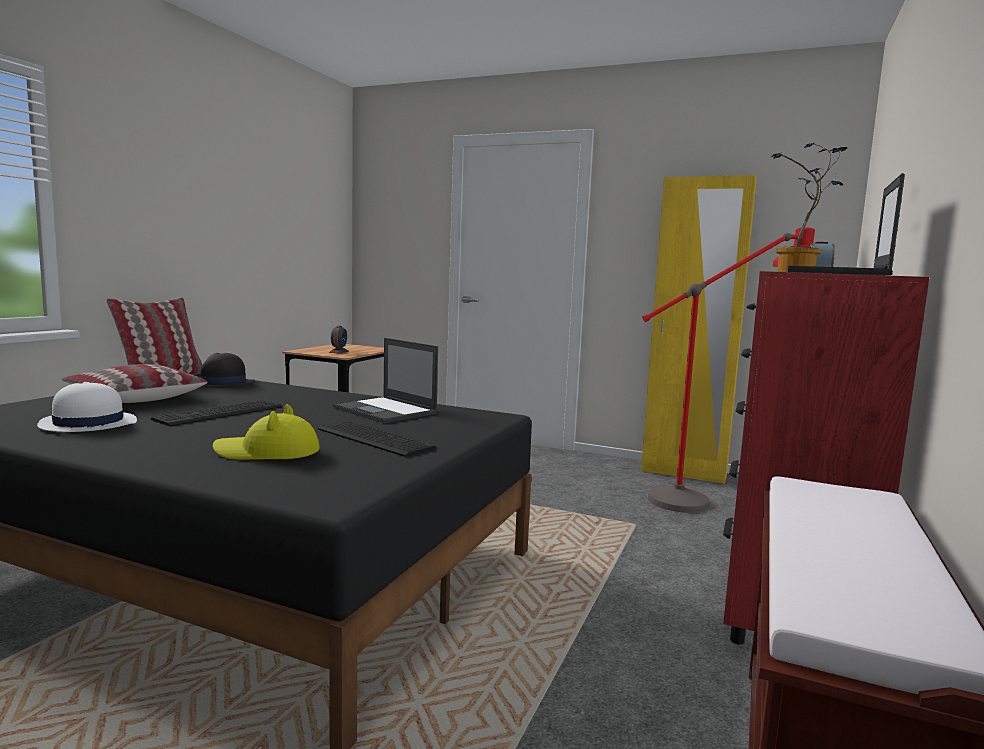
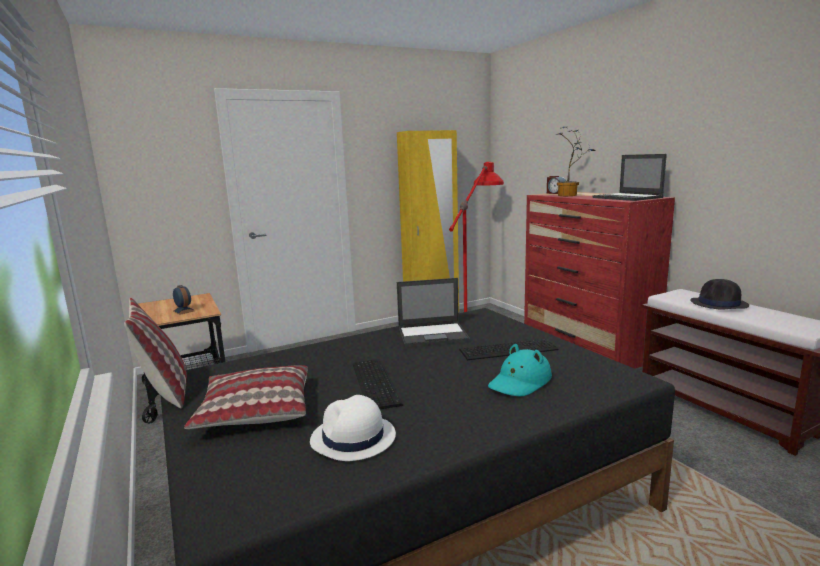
camera: 50 degrees left, 5 degrees up
black hat [199,353,255,387] -> black hat moved to [690,279,749,309]
yellow hat [212,404,320,460] -> turquoise hat [488,344,552,396]

